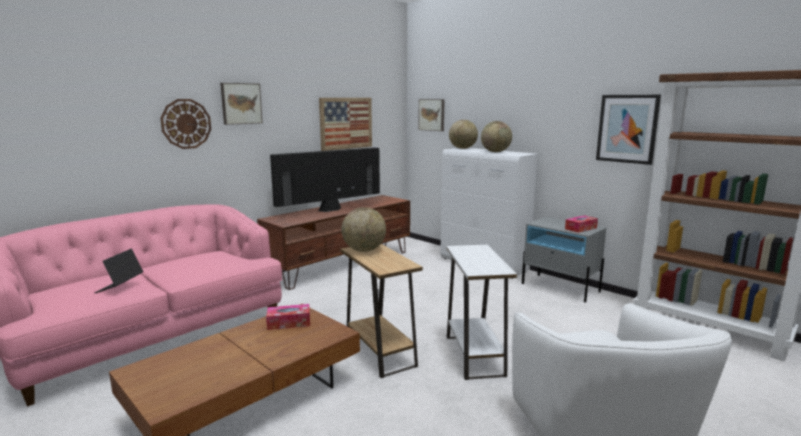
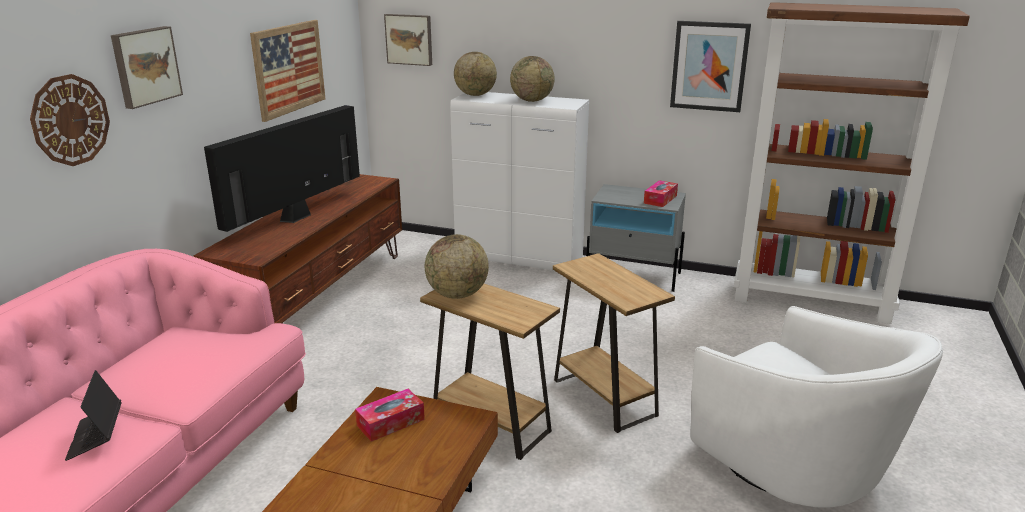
camera: 25 degrees left, 10 degrees up
white side table [447,245,517,380] -> brown side table [553,253,675,433]

